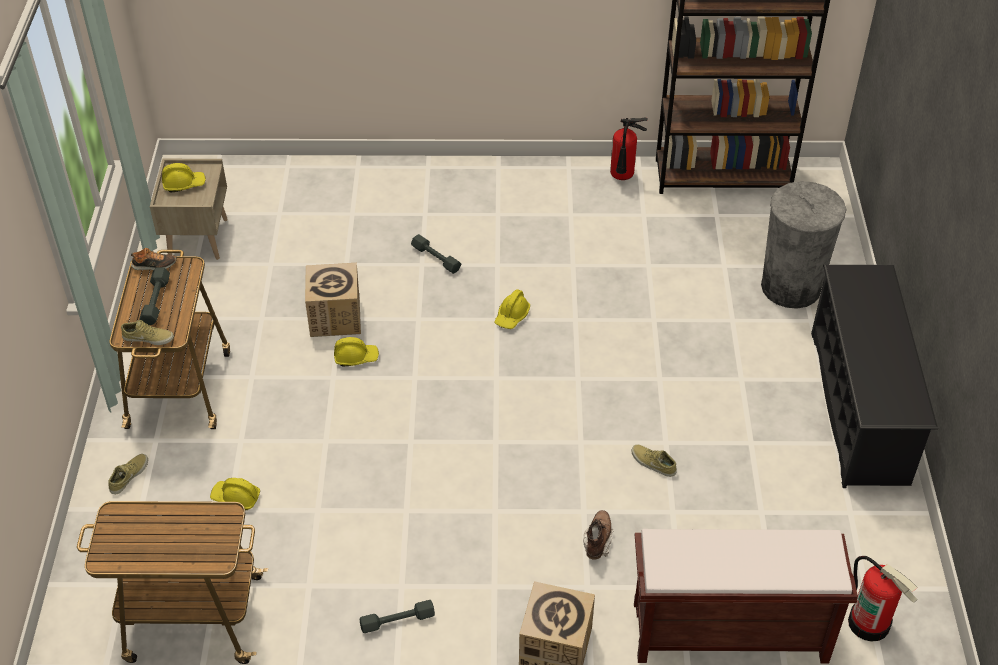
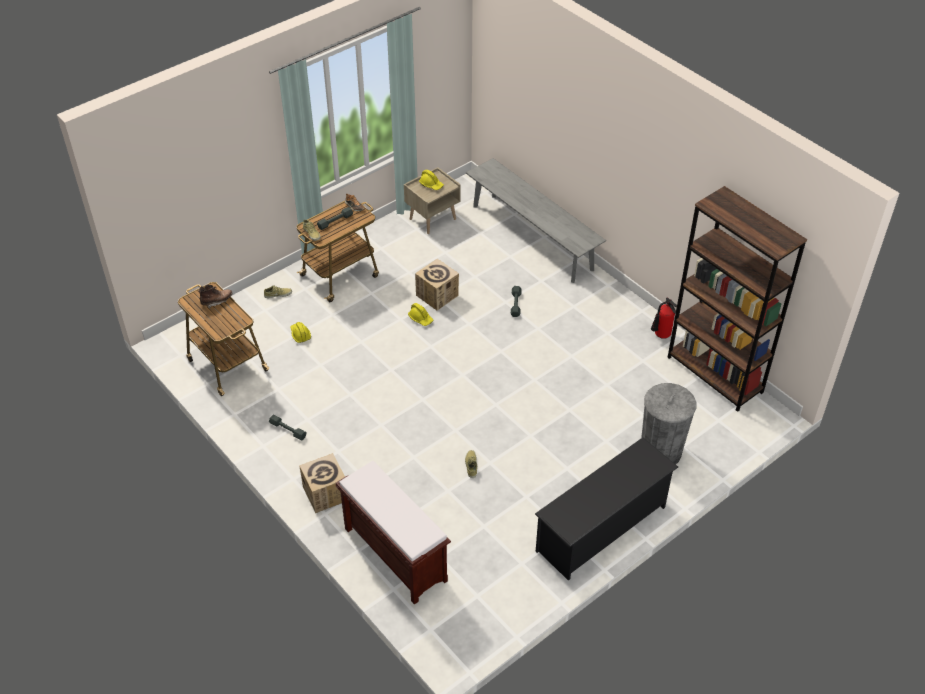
camera: 50 degrees right, 0 degrees up
yellow hard hat [495,289,530,329] -> none
brown boot [583,510,614,560] -> brown boot moved to [198,285,232,309]
fire extinguisher [848,556,918,642] -> none
none -> grey bench [466,158,606,283]

